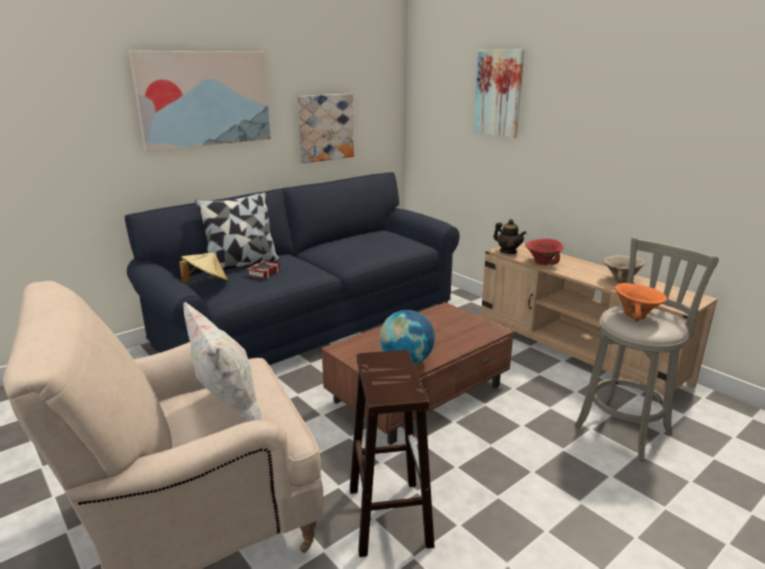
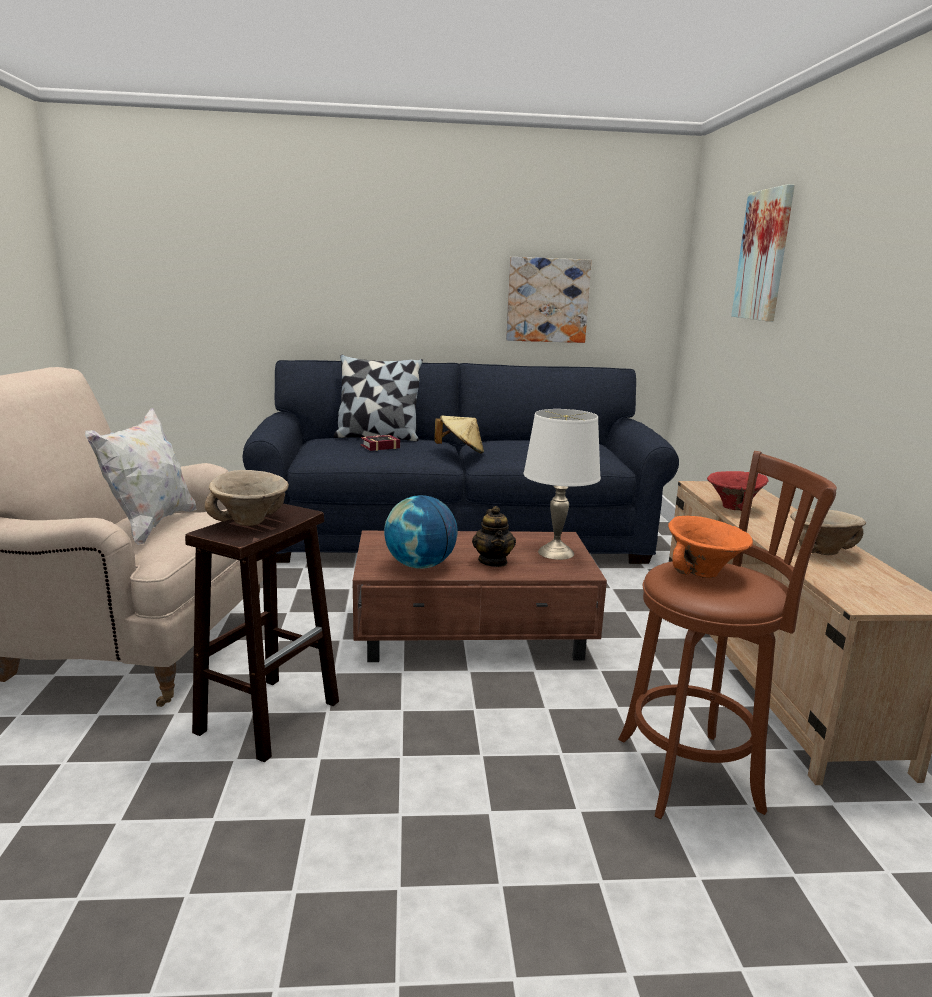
camera: 35 degrees right, 5 degrees down
picture [128,51,271,151] -> none
beige hat [179,252,228,283] -> beige hat moved to [434,416,484,454]
teapot [493,219,526,254] -> teapot moved to [472,506,516,567]
grey stool [575,238,719,461] -> brown stool [618,451,837,819]
none -> beige bowl [205,470,289,526]
none -> white table lamp [523,409,601,560]

